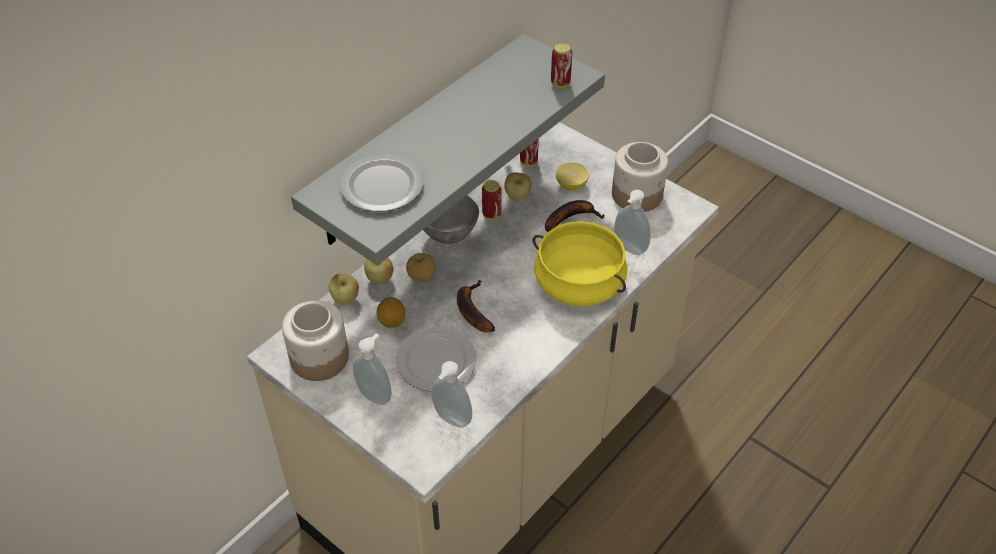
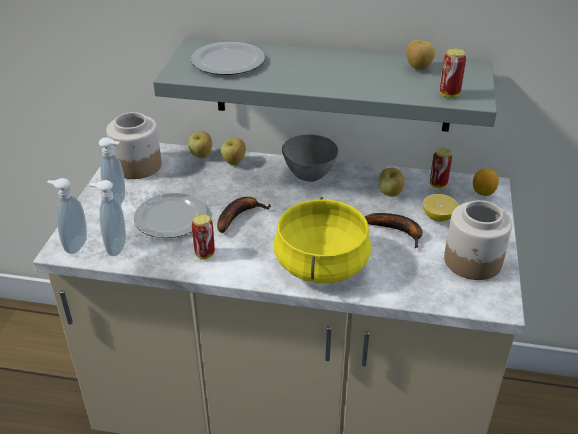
camera: 60 degrees right, 10 degrees down
lemon [377,297,405,328] -> lemon moved to [473,169,499,196]
apple [406,253,435,282] -> apple moved to [406,40,435,70]
can [482,180,502,220] -> can moved to [192,214,215,259]
soap dispenser [614,190,651,255] -> soap dispenser moved to [47,178,87,254]

